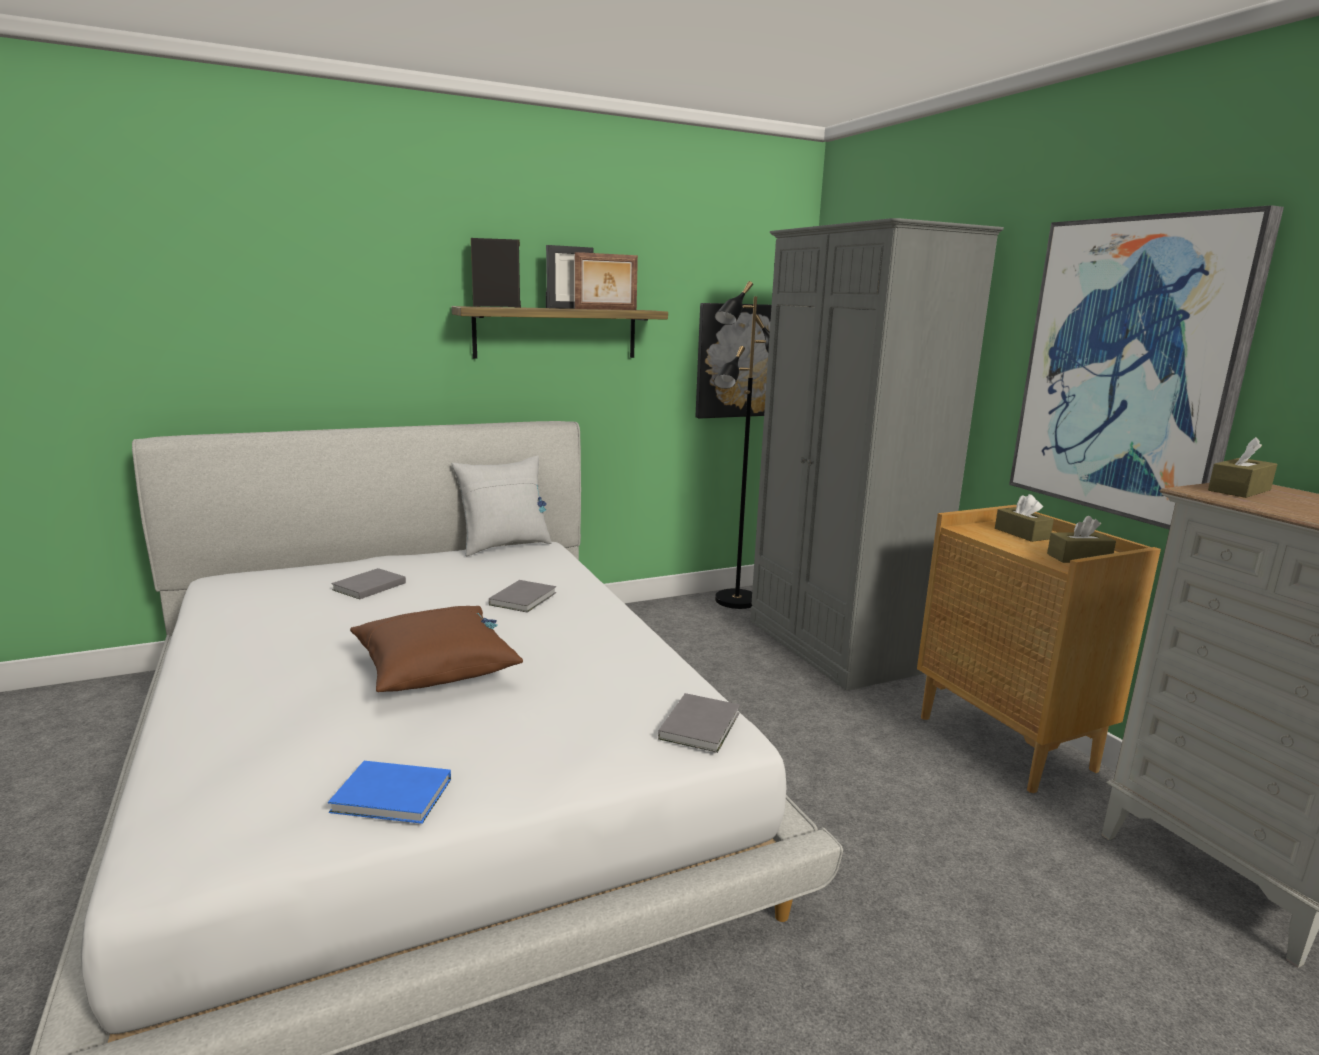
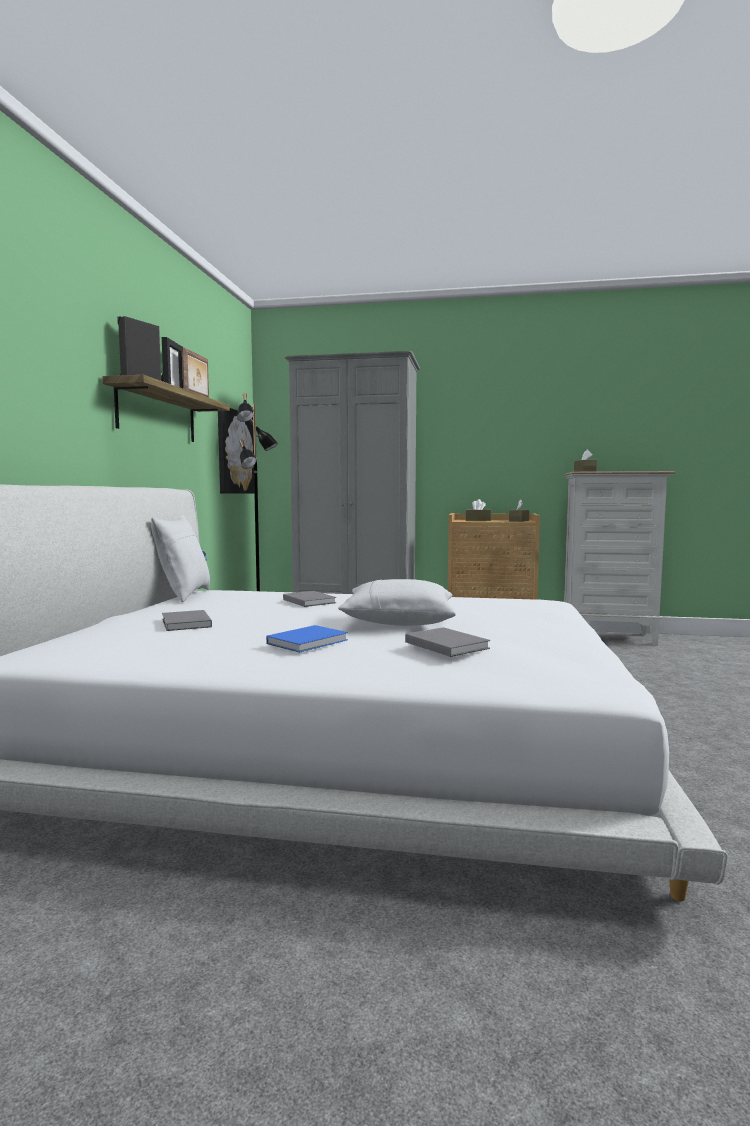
camera: 55 degrees left, 10 degrees down
blue book [328,761,451,824] -> blue book moved to [266,625,348,653]
brown pillow [350,606,523,692] -> grey pillow [338,579,456,626]
grey book [658,693,740,753] -> grey book moved to [405,627,490,657]
picture [1009,205,1284,529] -> none

